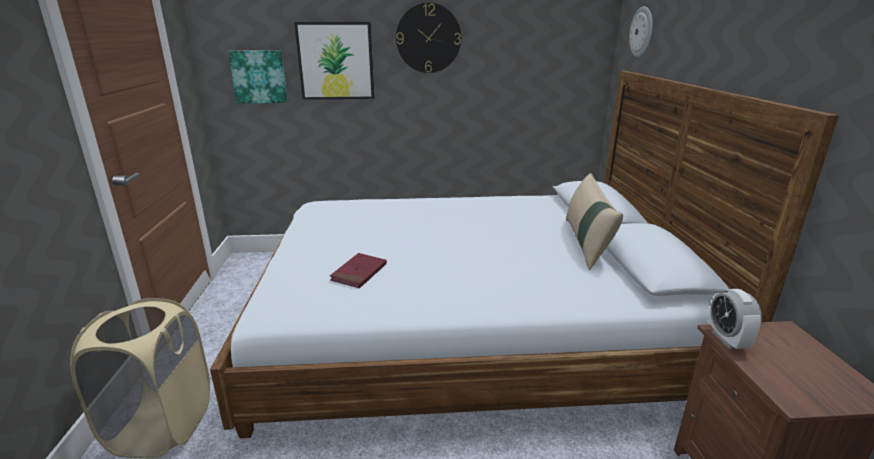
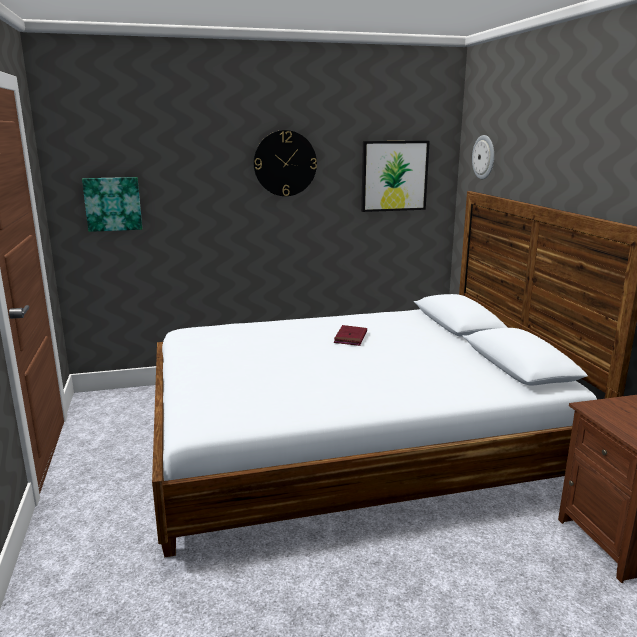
camera: 10 degrees left, 5 degrees down
beige laundry basket [70,298,210,458] -> none
picture [294,22,374,100] -> picture moved to [361,141,430,212]
red book [330,253,387,288] -> red book moved to [334,325,367,346]
beige pillow [566,173,623,270] -> none
alarm clock [709,289,762,349] -> none

